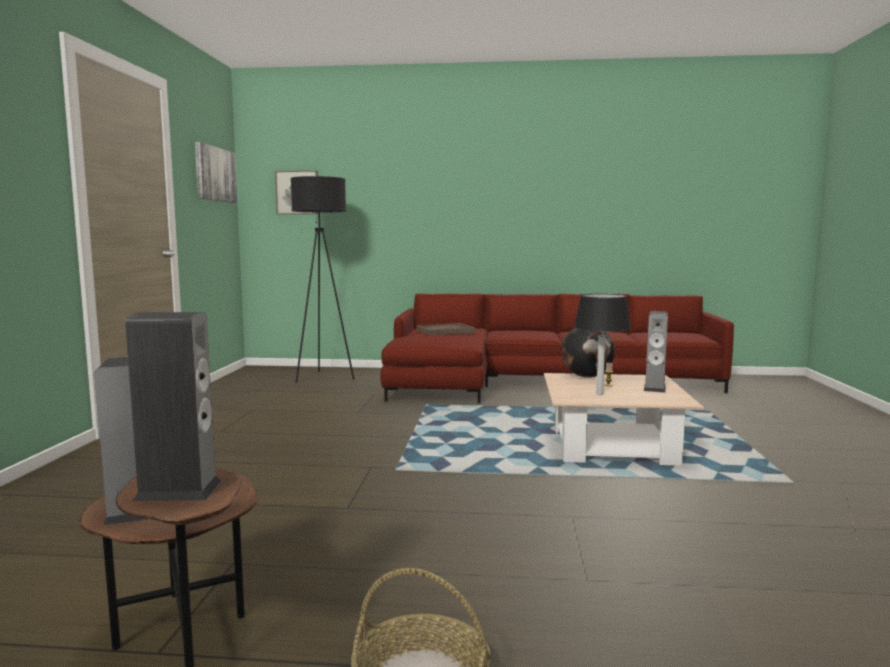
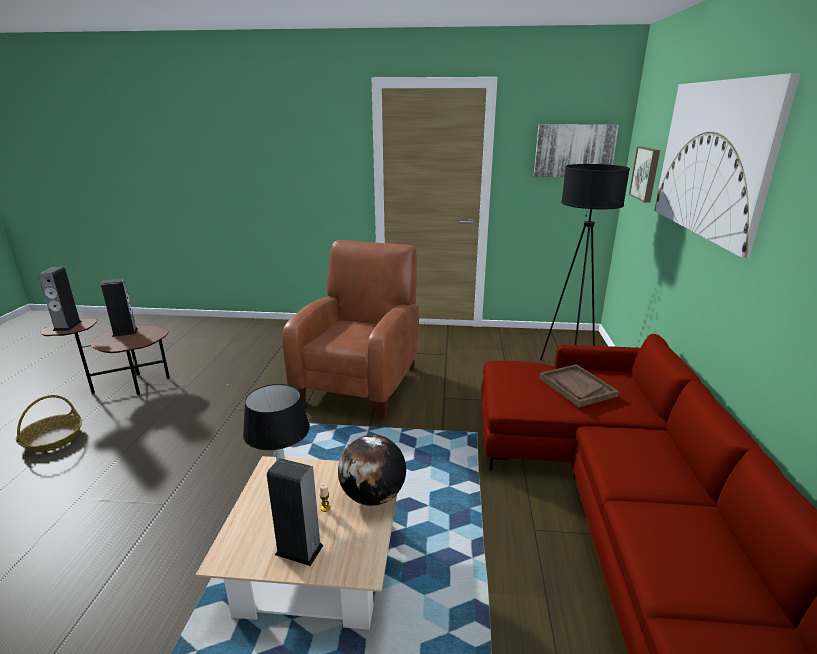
camera: 90 degrees right, 15 degrees up
none -> brown armchair [282,240,419,419]
none -> picture [654,73,801,258]

